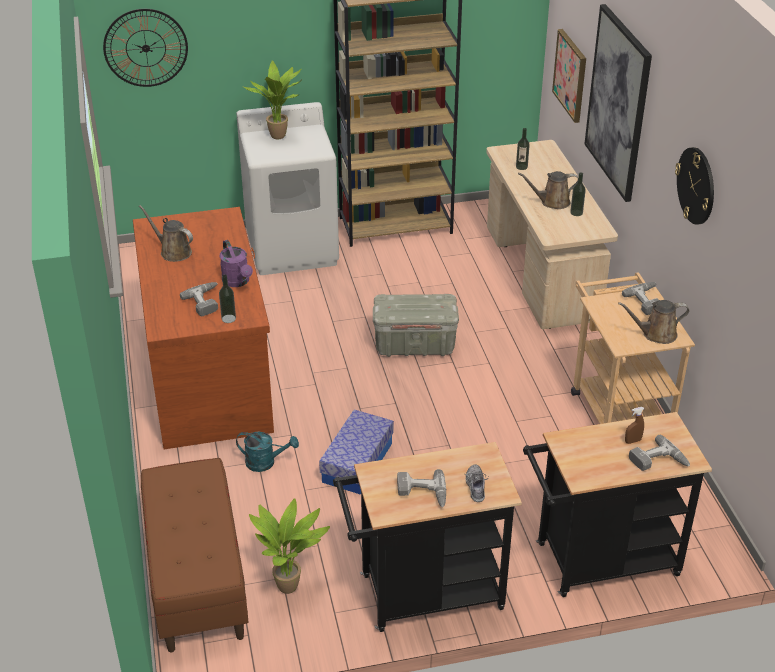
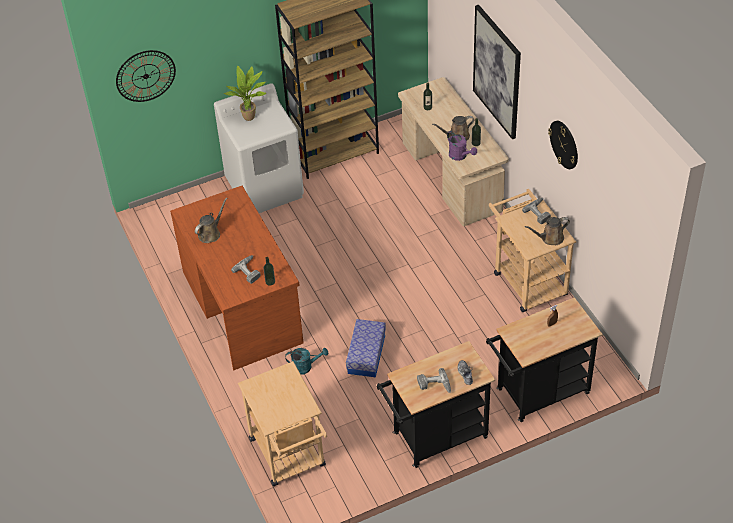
camera: 10 degrees left, 10 degrees up
brown watering can [139,205,193,262] -> brown watering can turned 105 degrees clockwise [195,197,227,243]
brown bench [141,458,248,652] -> beige cart [238,361,327,486]
purple watering can [220,240,253,287] -> purple watering can moved to [447,131,477,161]
potted plant [249,498,330,594] -> none
grey storage box [373,294,459,357] -> none
picture [552,29,586,123] -> none
power drill [629,435,690,471] -> none

